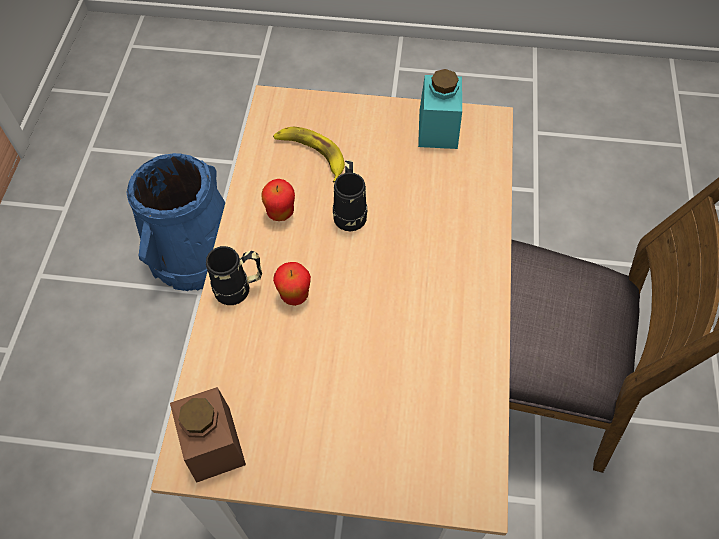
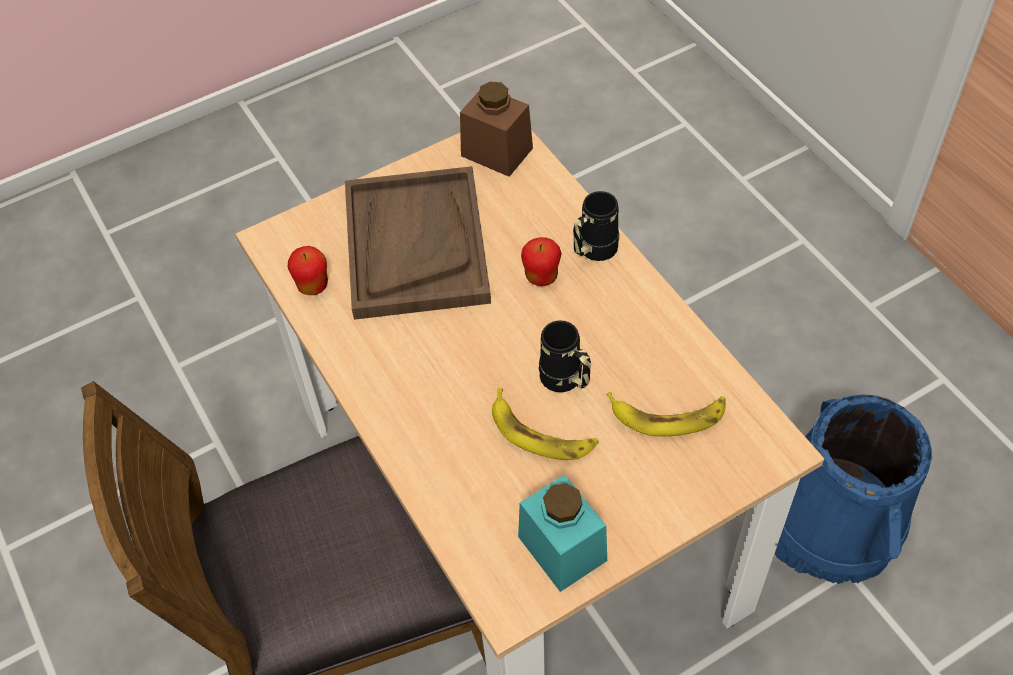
camera: 145 degrees right, 5 degrees down
apple [261,179,295,221] -> apple moved to [288,246,328,295]
none -> brown tray [345,166,491,320]
none -> banana [492,388,599,460]

